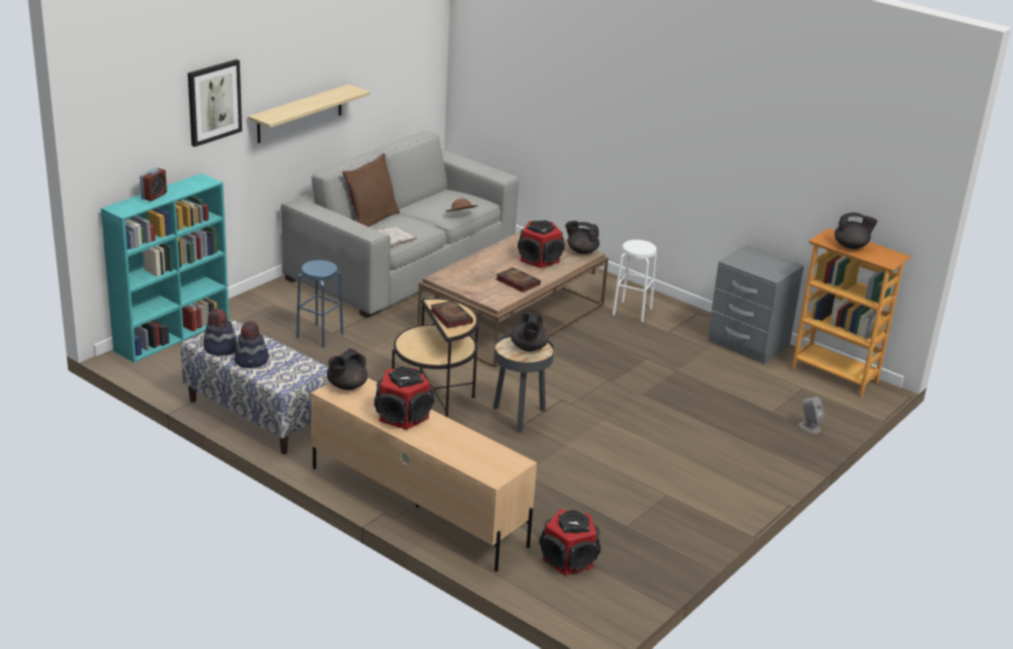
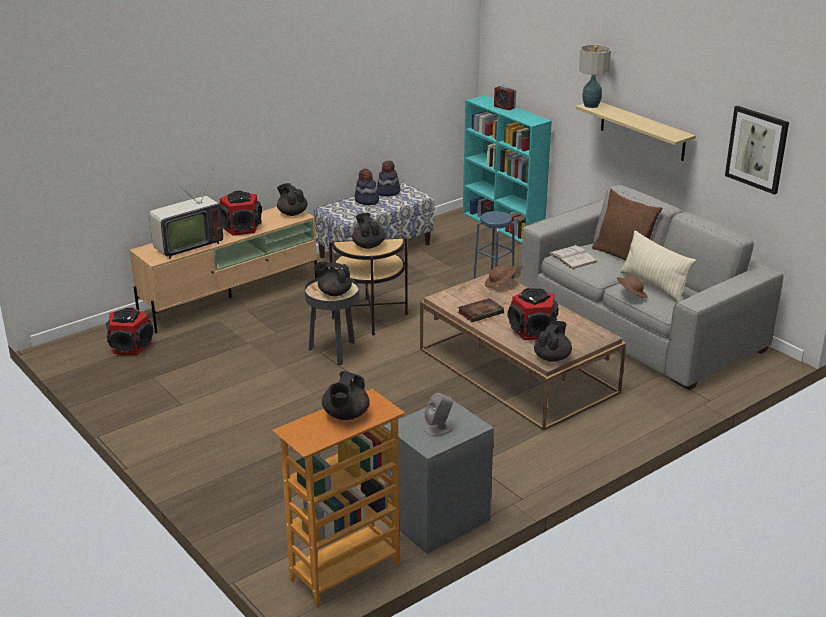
camera: 105 degrees right, 0 degrees up
picture [188,59,242,147] -> picture moved to [725,106,789,195]
book [430,300,473,329] -> black teapot [352,213,385,249]
white stool [612,240,657,322] -> none
grey speaker [798,397,825,434] -> grey speaker moved to [425,393,453,437]
none -> television [149,168,223,259]
none -> brown hat [485,266,516,287]
none -> table lamp [579,44,611,108]
none -> beige pillow [620,230,696,303]

